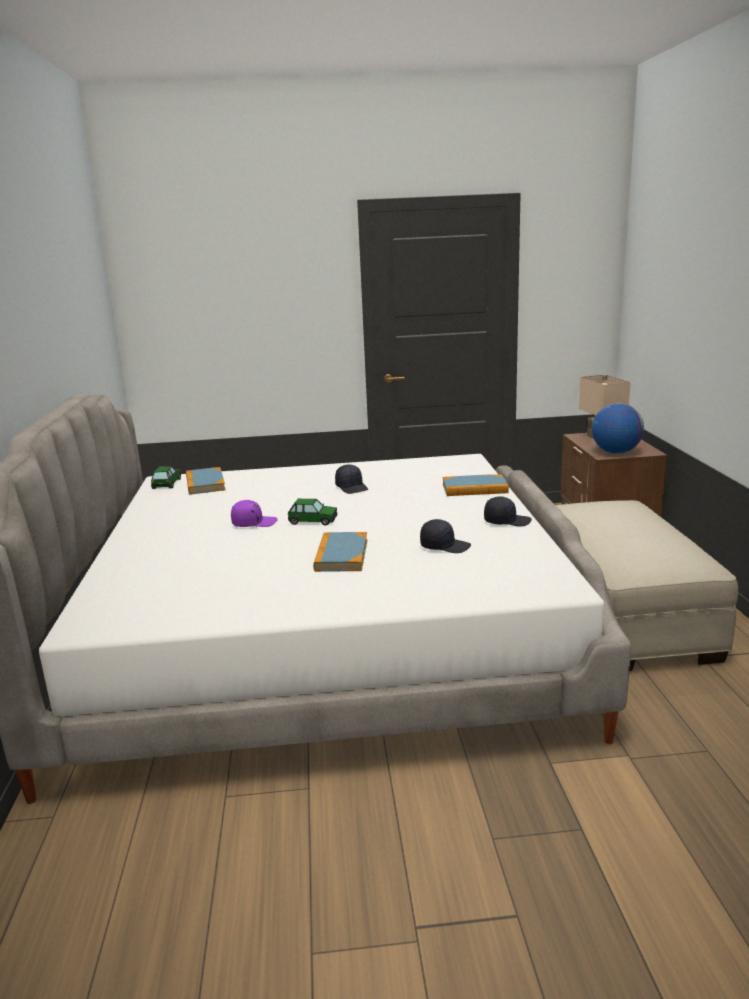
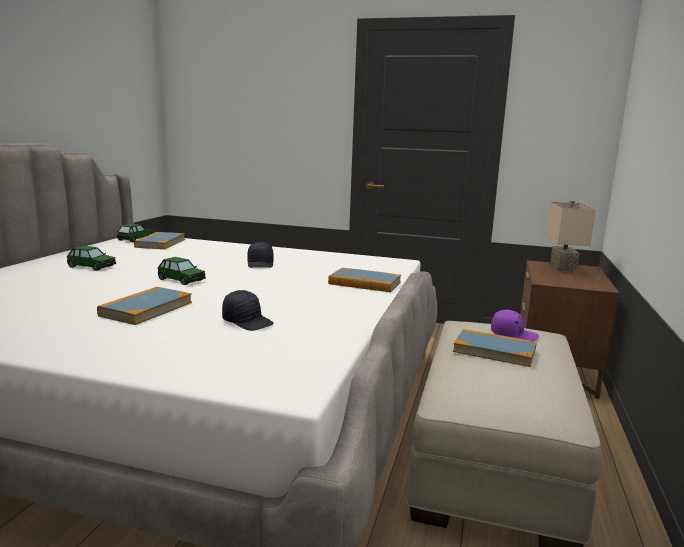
camera: 20 degrees right, 5 degrees down
purple cap [231,500,278,527] -> purple cap moved to [491,309,539,341]
black cap [484,496,532,527] -> none
globe [592,403,644,454] -> none
none -> toy car [67,246,116,271]
none -> book [453,329,537,367]

